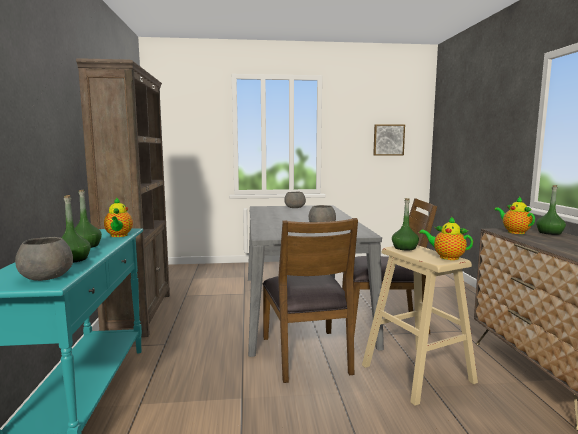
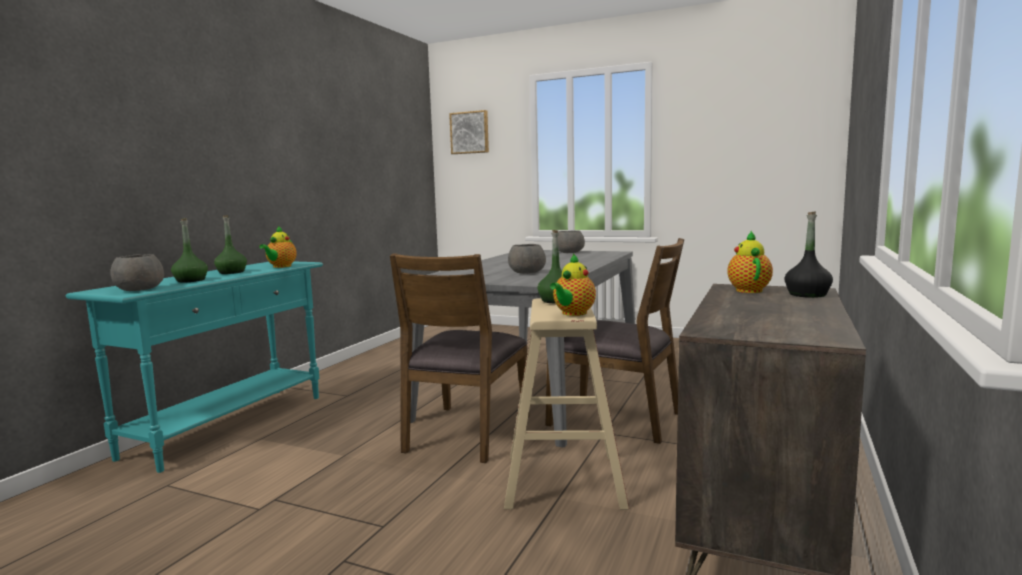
camera: 30 degrees right, 0 degrees up
brown bookcase [76,58,170,337] -> none
picture [373,124,405,155] -> picture moved to [449,110,489,154]
teapot [419,216,473,260] -> teapot turned 120 degrees counterclockwise [550,253,596,316]
green bottle [536,185,566,235] -> black bottle [784,211,833,298]

